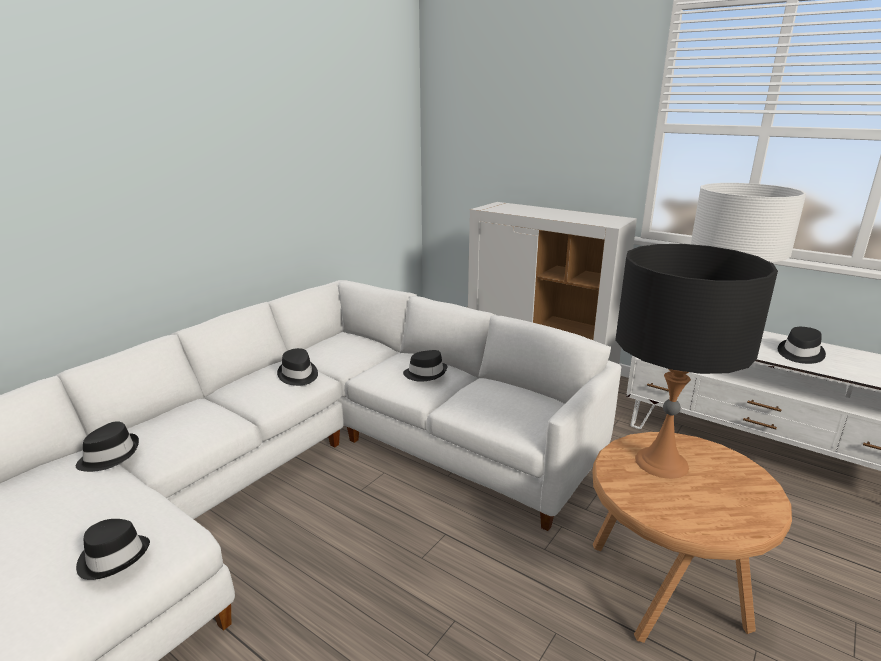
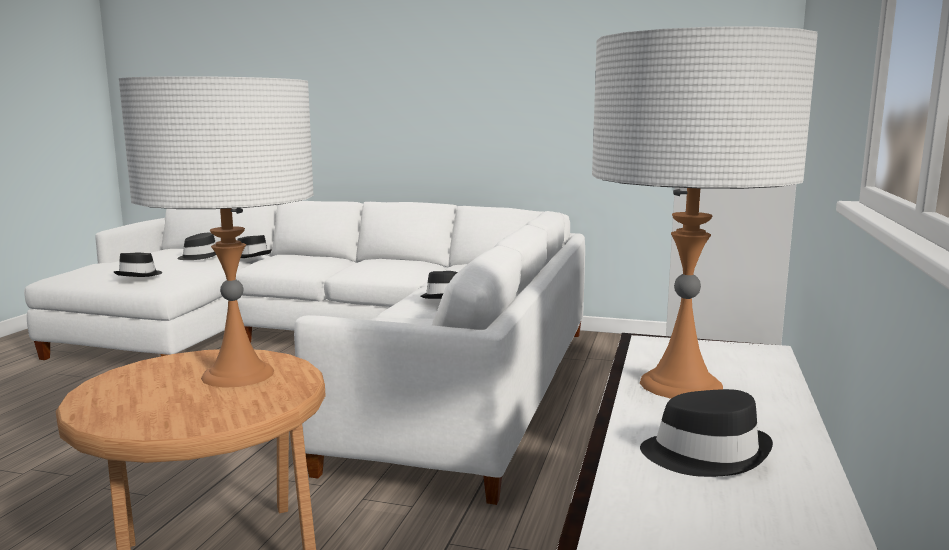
camera: 70 degrees right, 10 degrees down
black hat [277,348,318,386] -> black hat moved to [177,233,216,260]
black table lamp [615,244,778,479] -> white table lamp [119,76,314,388]

